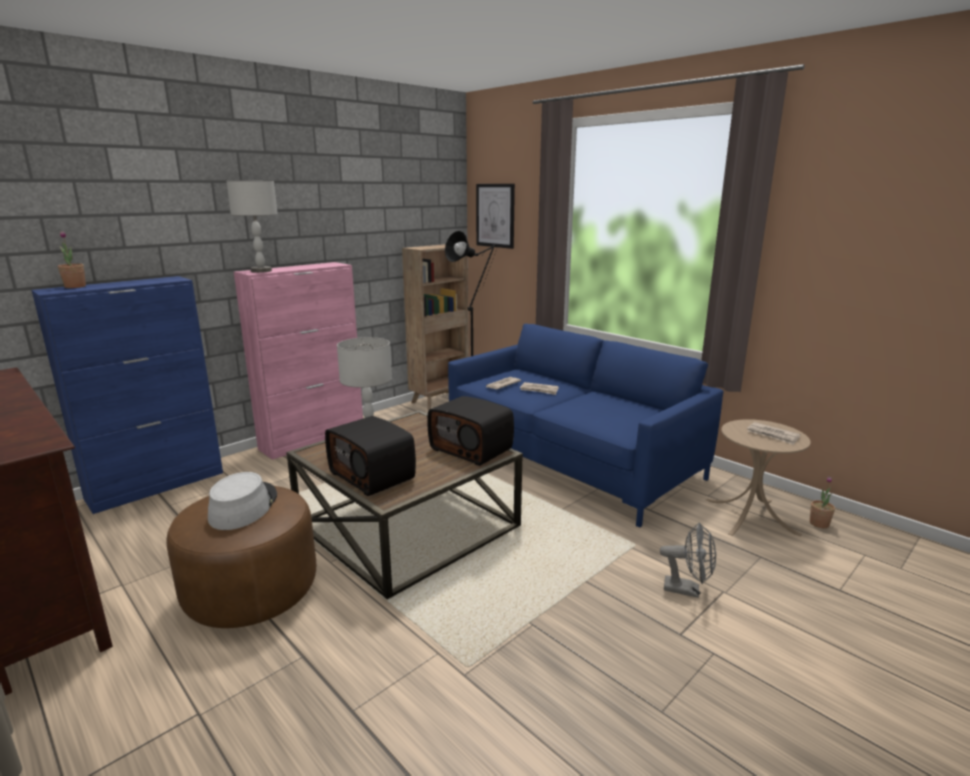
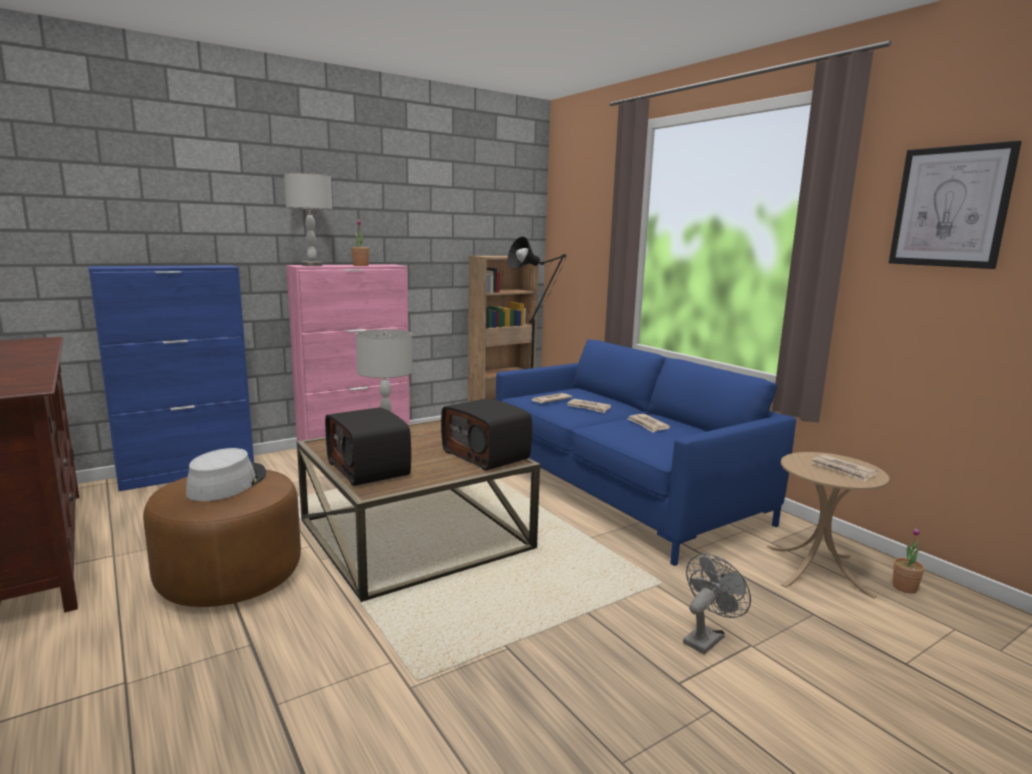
camera: 10 degrees right, 5 degrees down
potted plant [58,231,86,288] -> potted plant moved to [351,219,369,266]
picture [476,184,515,249] -> picture moved to [889,140,1022,269]
grey fan [660,523,716,598] -> grey fan turned 75 degrees counterclockwise [683,554,751,654]
none -> newspaper [627,414,671,432]

